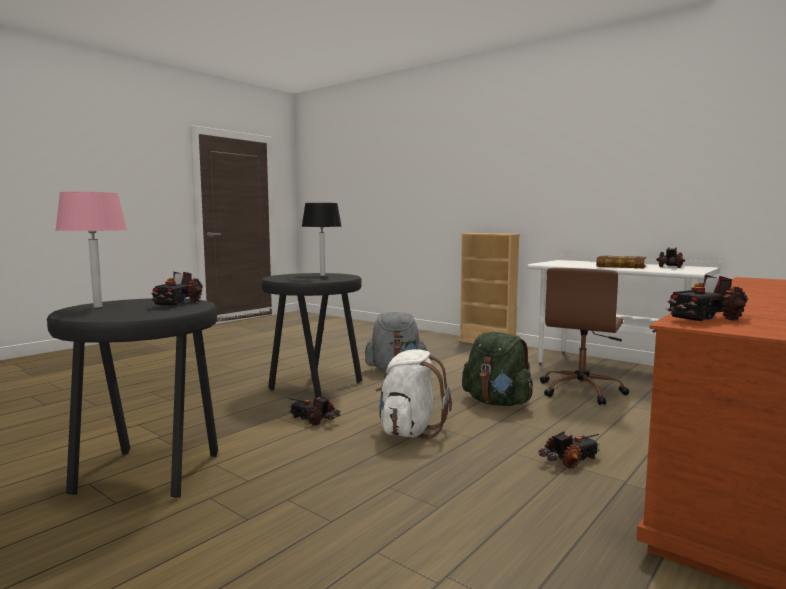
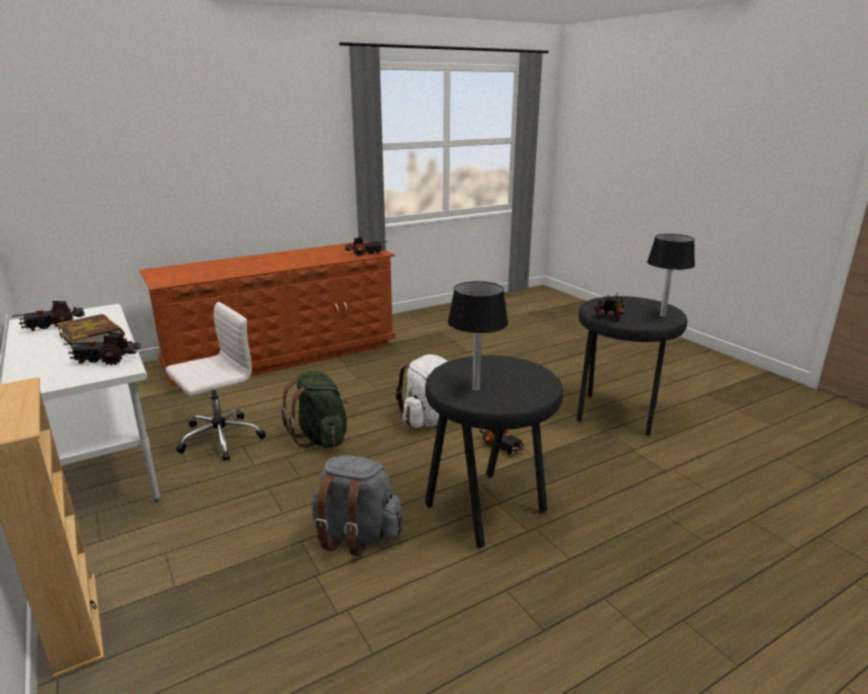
camera: 160 degrees left, 15 degrees up
pink table lamp [55,192,127,308] -> black table lamp [647,234,695,317]
toy truck [538,431,601,469] -> toy truck moved to [64,332,141,365]
brown office chair [540,268,629,405] -> white office chair [166,302,266,461]

